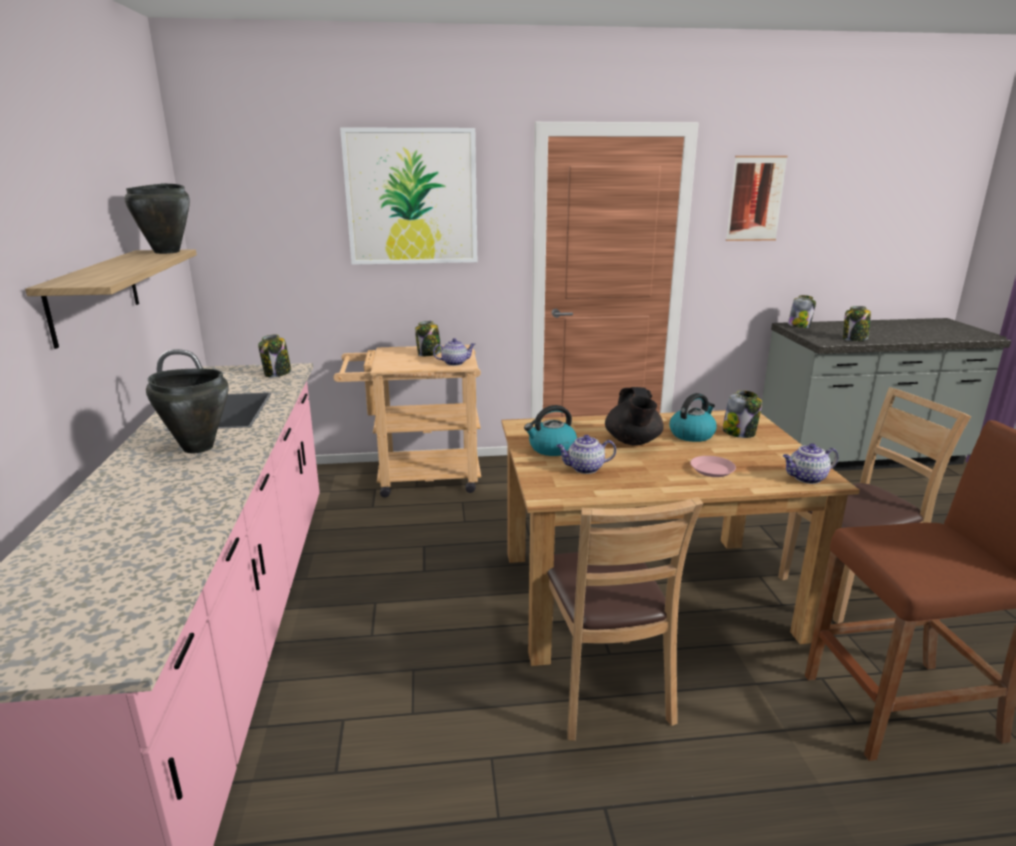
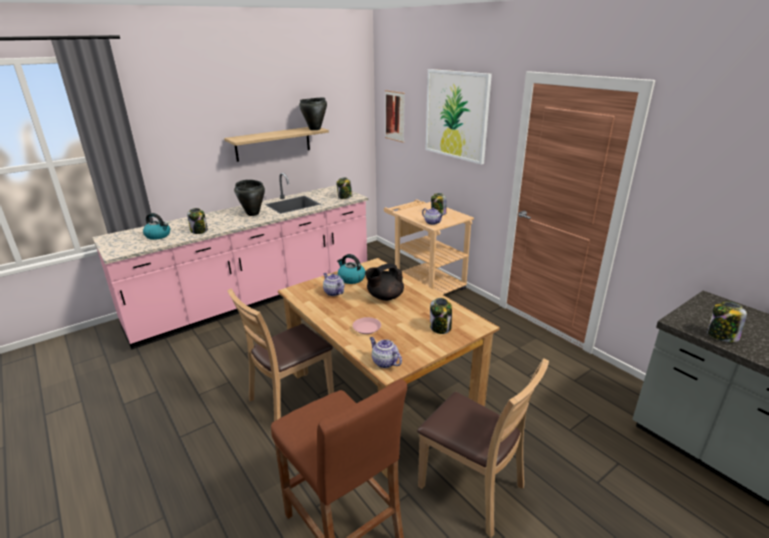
camera: 60 degrees right, 5 degrees up
kettle [670,393,717,442] -> kettle moved to [143,213,170,240]
picture [726,156,788,241] -> picture moved to [385,90,405,143]
jar [788,295,816,328] -> jar moved to [187,208,208,234]

